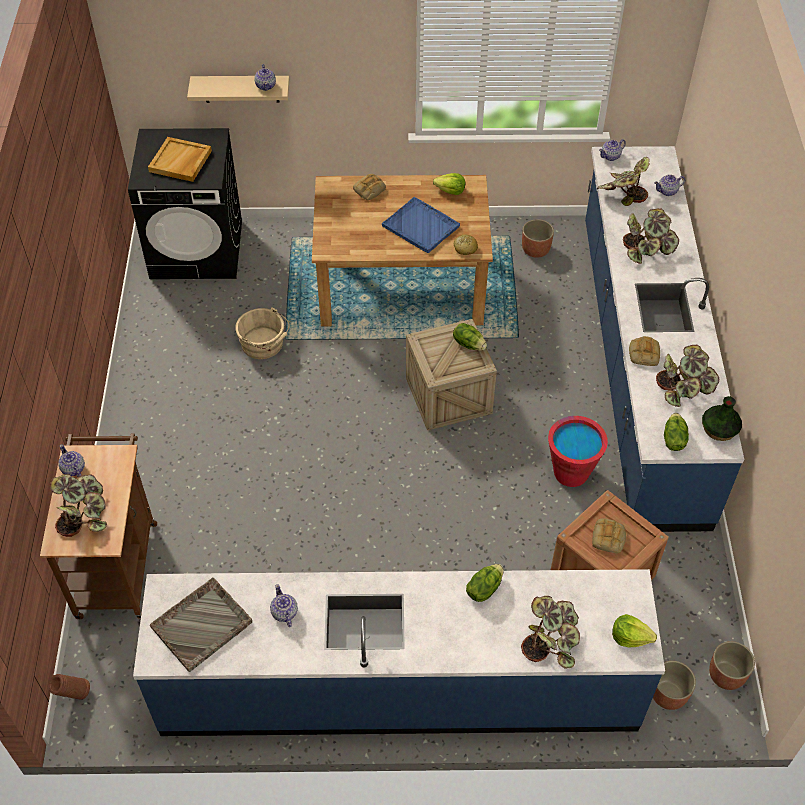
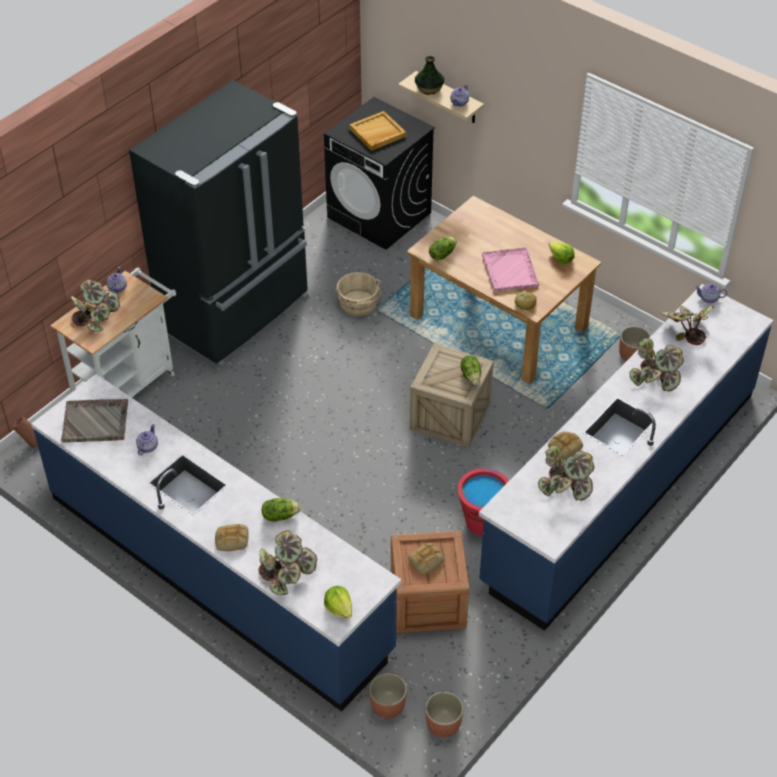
camera: 40 degrees right, 5 degrees down
brown cart [40,433,157,619] -> white cart [50,268,176,398]
bread [353,174,386,200] -> bread moved to [215,524,249,551]
blue tray [382,197,460,253] -> pink tray [482,247,539,292]
teapot [654,175,685,196] -> none
lettuce [664,413,689,451] -> lettuce moved to [429,237,457,260]
vase [702,396,742,441] -> vase moved to [415,56,444,95]
none -> black fridge [129,80,309,369]

